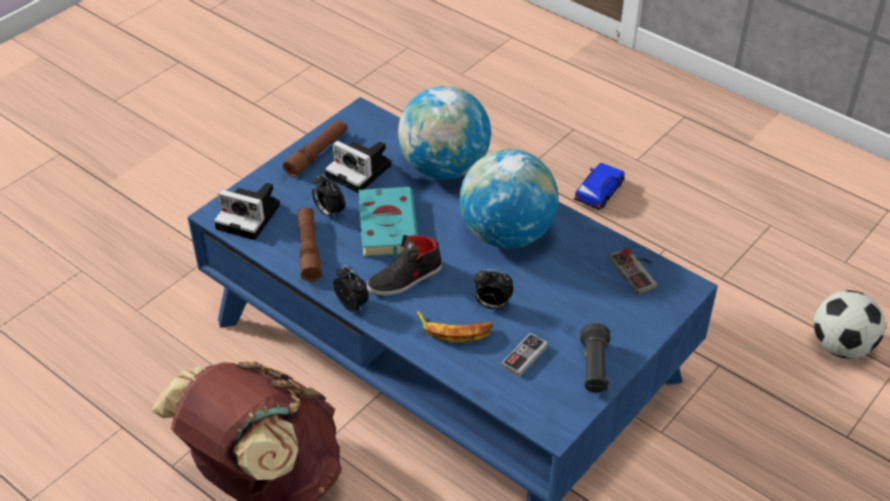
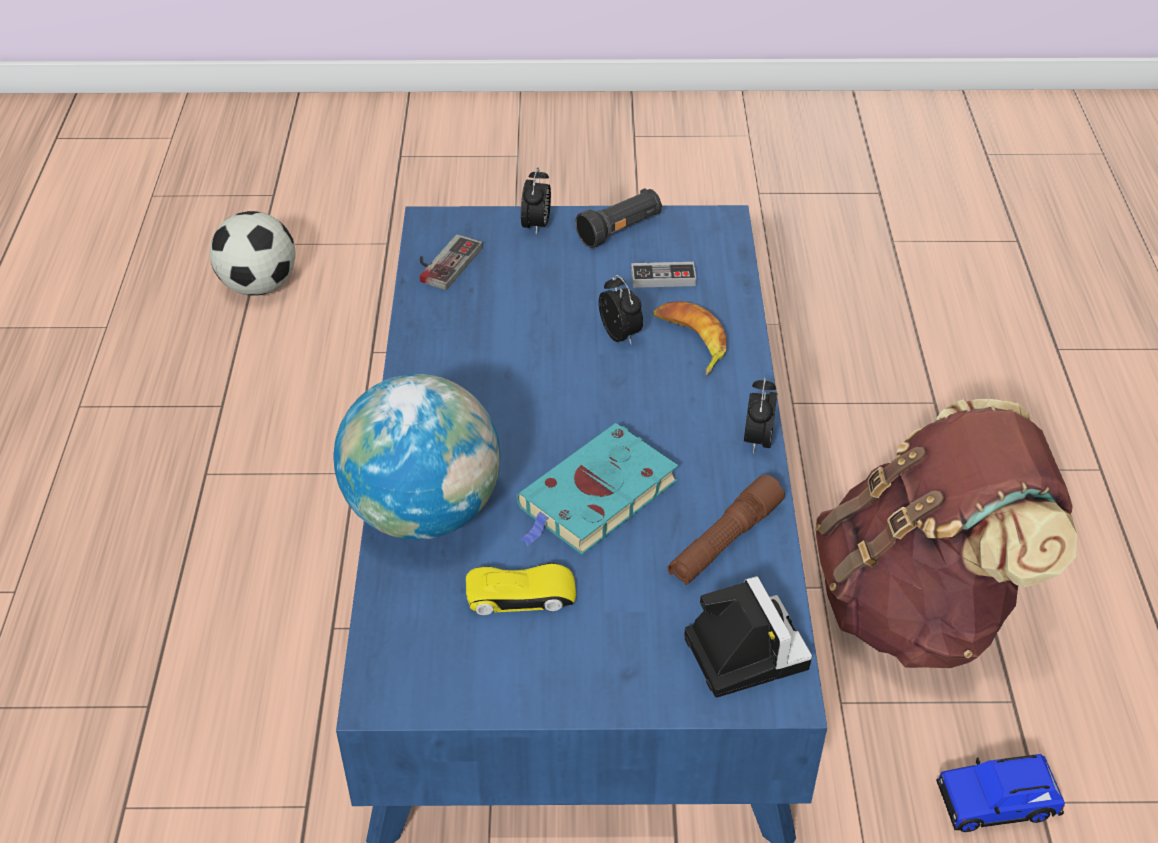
camera: 130 degrees left, 0 degrees up
brown flashlight [283,120,348,178] -> none
alarm clock [312,174,345,219] -> alarm clock moved to [521,167,551,235]
camera [325,141,391,194] -> yellow toy car [466,562,576,615]
black shoe [367,235,442,296] -> none
globe [460,149,559,248] -> none
blue toy car [574,163,625,210] -> blue toy car moved to [936,754,1065,832]

